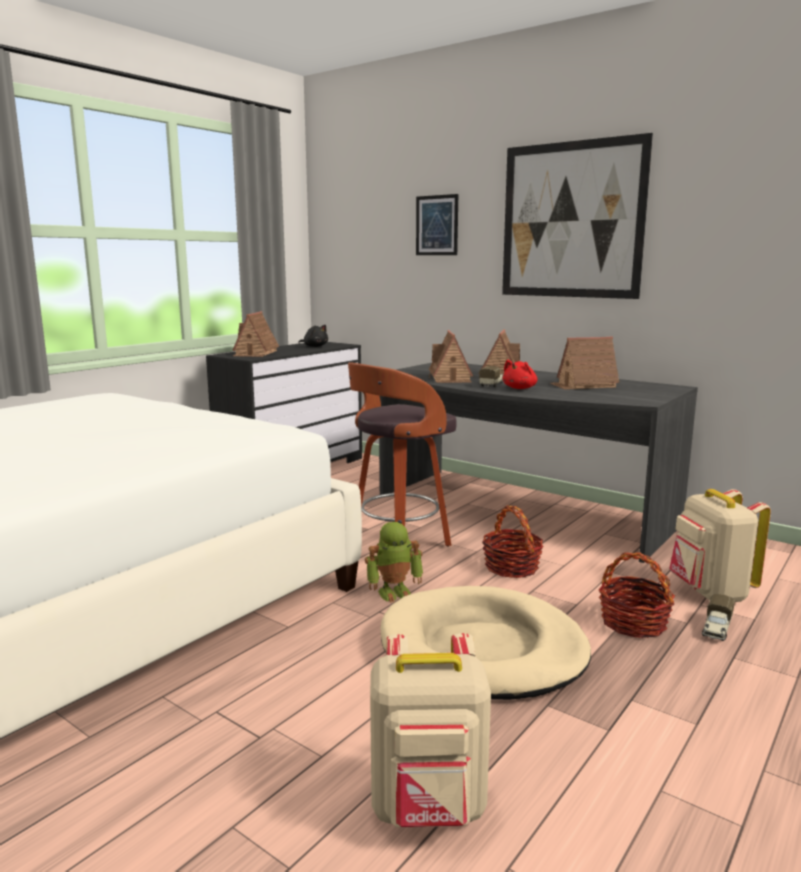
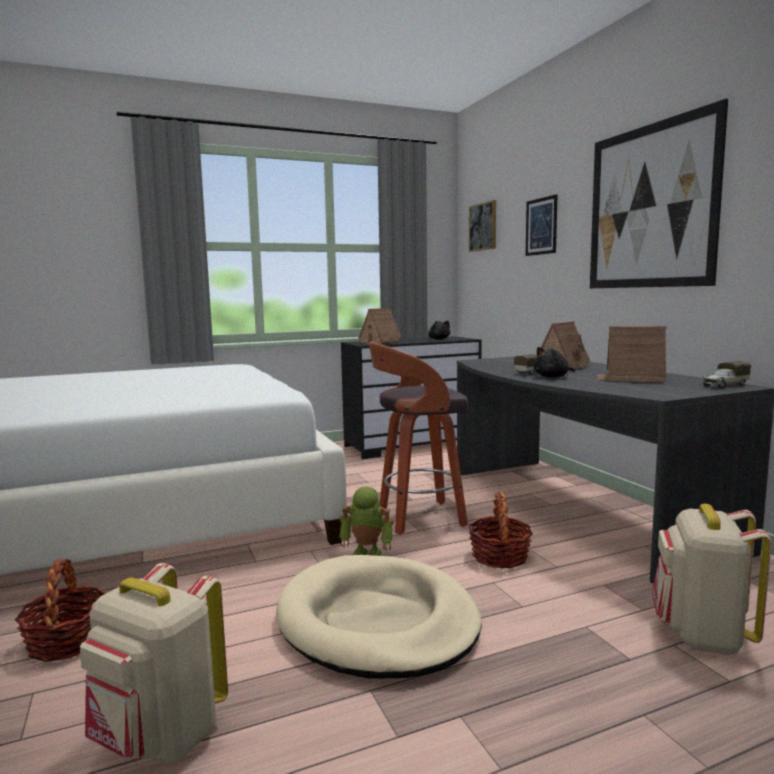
camera: 30 degrees right, 5 degrees down
toy house [429,330,473,383] -> none
red plush toy [503,360,537,389] -> black plush toy [534,347,574,378]
basket [599,552,675,638] -> basket moved to [15,558,106,662]
toy truck [702,594,735,641] -> toy truck moved to [702,361,751,388]
none -> picture [469,200,496,252]

